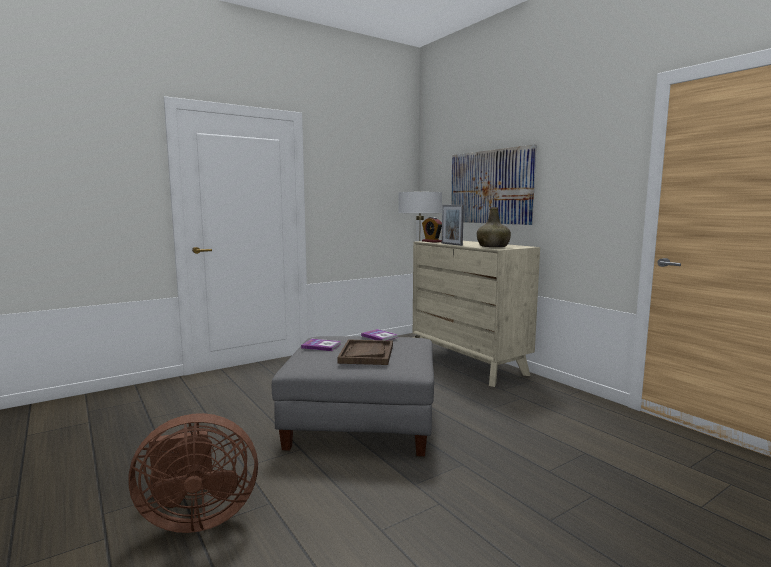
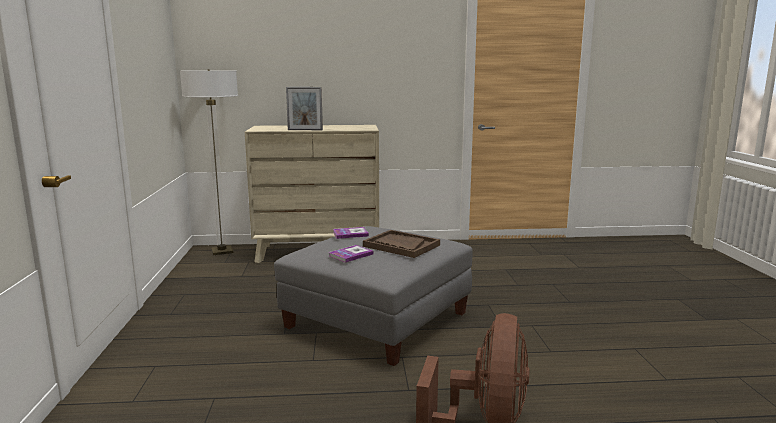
camera: 60 degrees left, 5 degrees up
alarm clock [422,217,442,243] -> none
picture [451,145,536,225] -> none
green bottle [477,207,511,247] -> none

